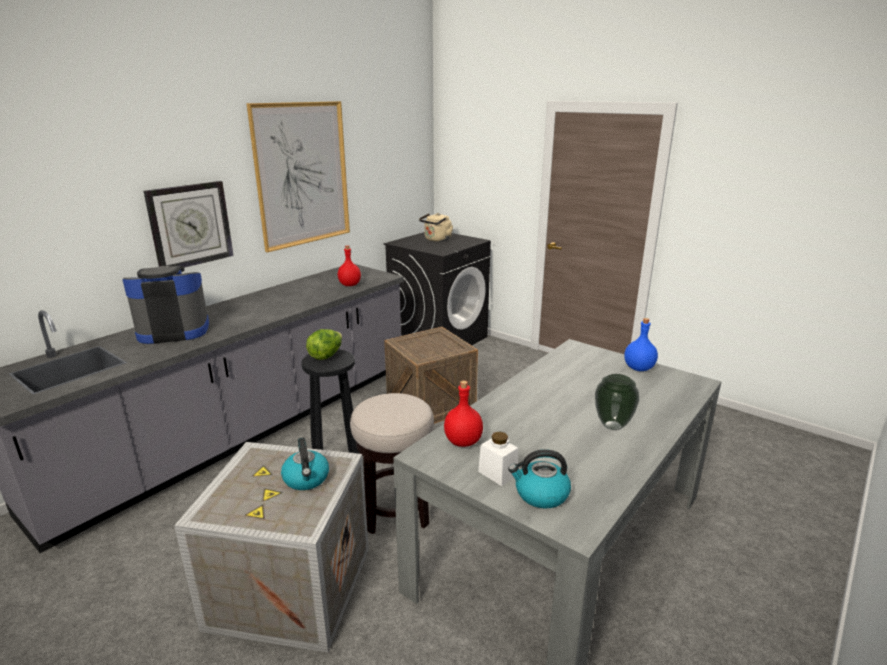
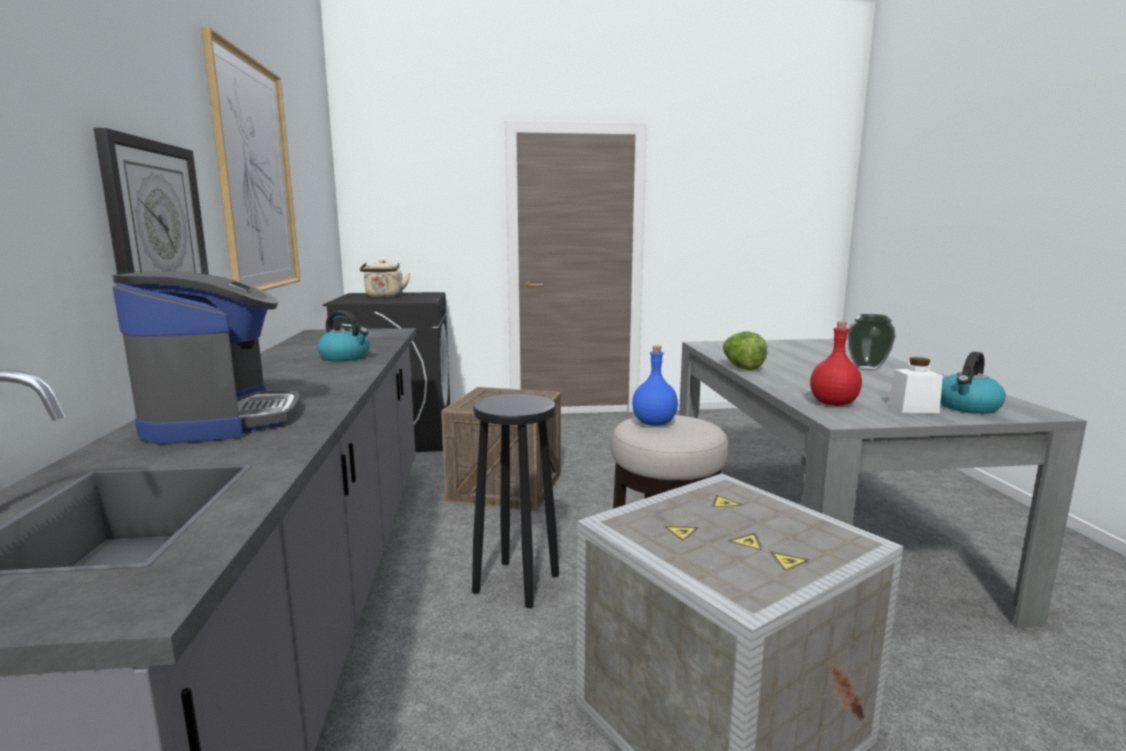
camera: 45 degrees left, 10 degrees down
coffee machine [122,266,209,344] -> coffee machine turned 135 degrees clockwise [113,271,300,444]
kettle [281,438,329,490] -> kettle moved to [317,310,370,362]
lettuce [306,329,342,360] -> lettuce moved to [723,331,767,370]
red bottle [338,245,361,286] -> none
blue bottle [624,318,658,371] -> blue bottle moved to [632,345,678,426]

